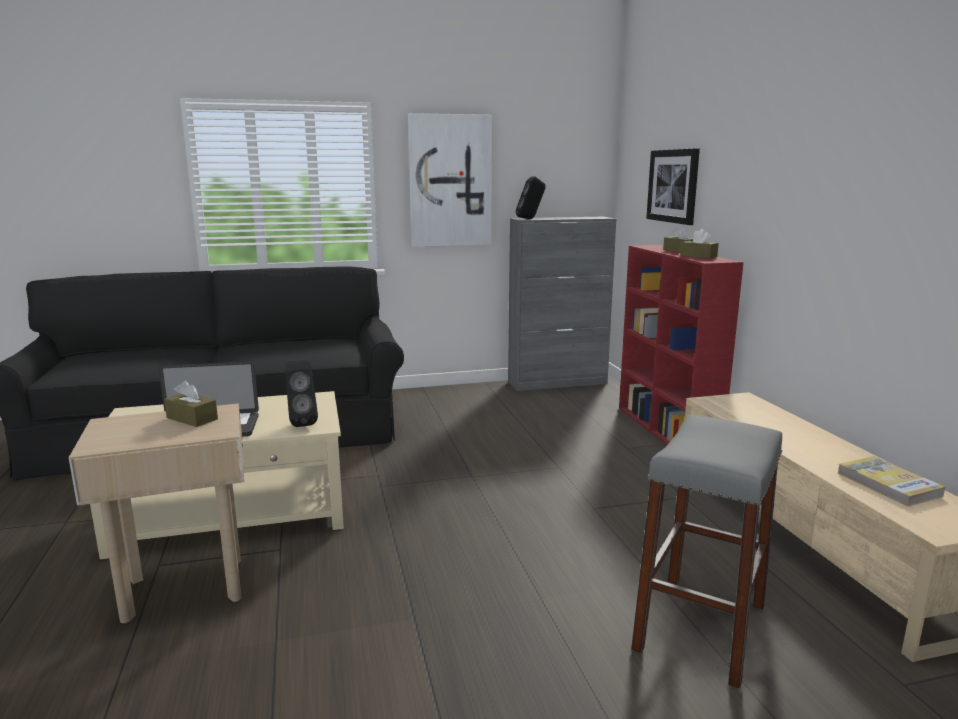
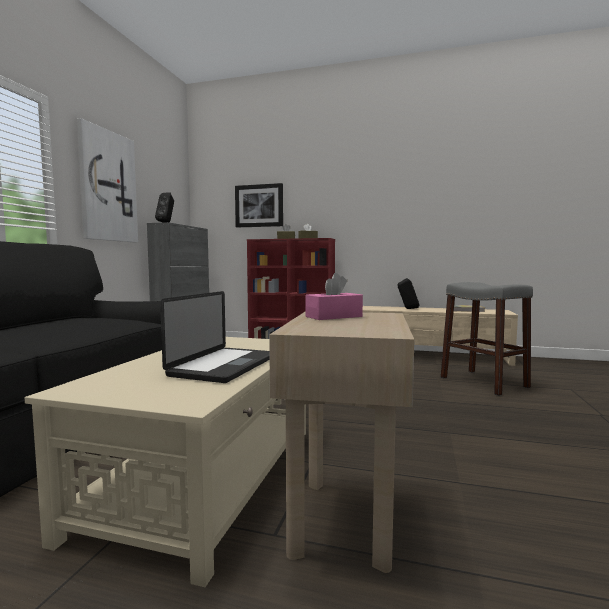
camera: 60 degrees left, 10 degrees down
brown tissue box [164,380,218,427] -> pink tissue box [305,273,363,320]
black speaker [285,360,318,427] -> black speaker moved to [398,278,420,309]

